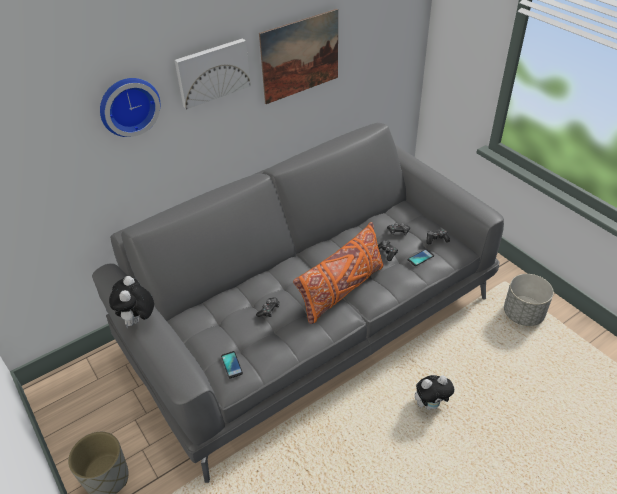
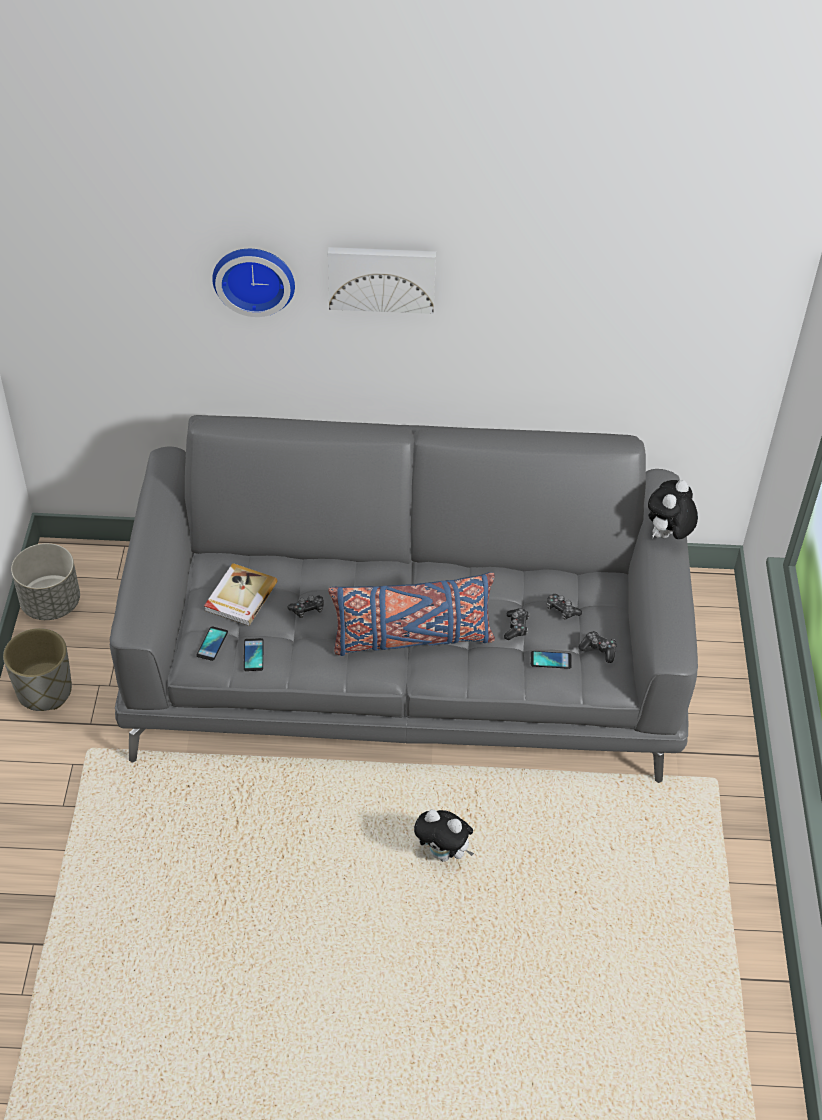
camera: 35 degrees right, 5 degrees up
plush toy [109,276,154,328] -> plush toy moved to [648,480,698,539]
picture [259,9,338,104] -> none
orange pillow [293,222,384,324] -> blue pillow [328,572,495,656]
grey planter [504,274,554,326] -> grey planter moved to [11,543,80,620]
none -> book [204,563,278,626]
none -> phone [244,638,263,671]

